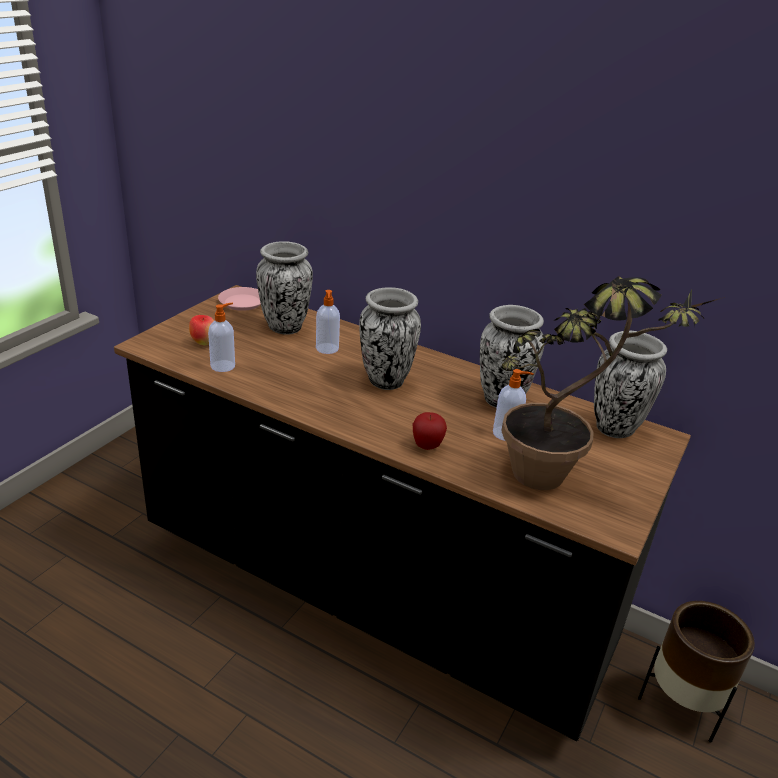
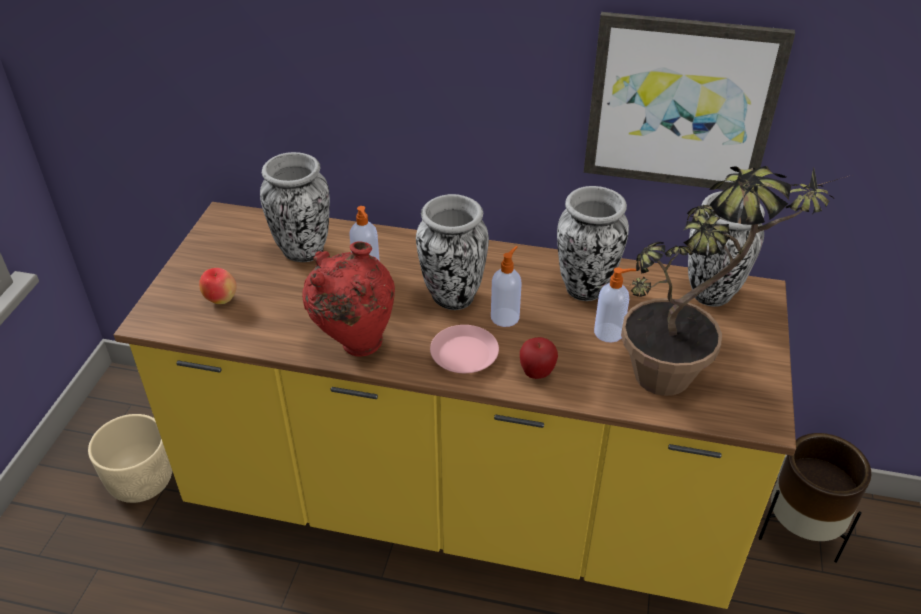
camera: 15 degrees left, 10 degrees up
black counter [114,285,691,741] -> yellow counter [114,202,796,609]
soap dispenser [208,303,235,372] -> soap dispenser moved to [491,246,522,327]
pink plate [218,287,261,311] -> pink plate moved to [430,325,499,373]
none -> beige planter [88,414,172,503]
none -> red vase [302,241,395,357]
none -> picture [584,12,795,190]

